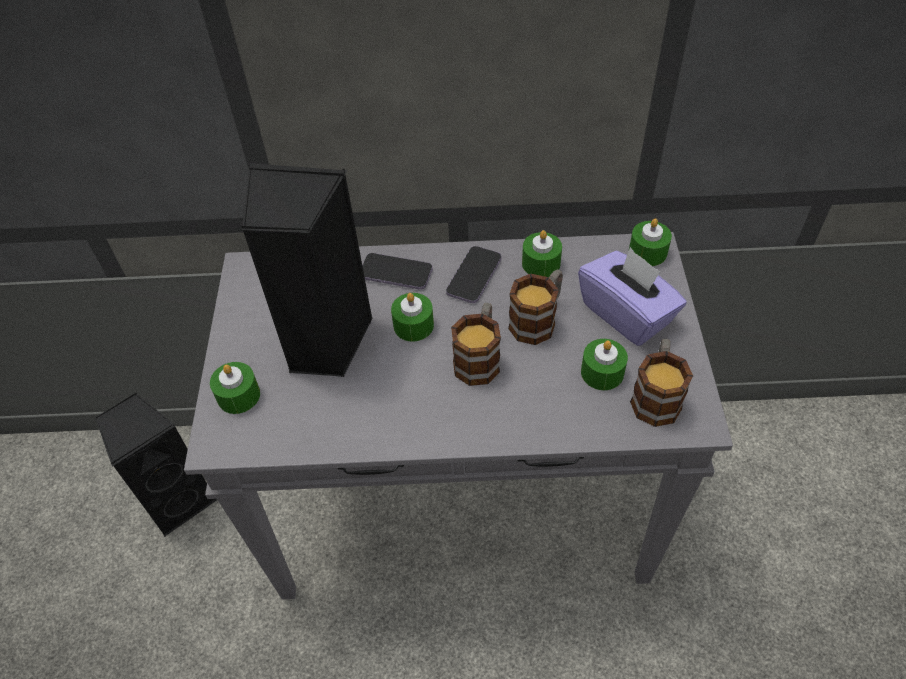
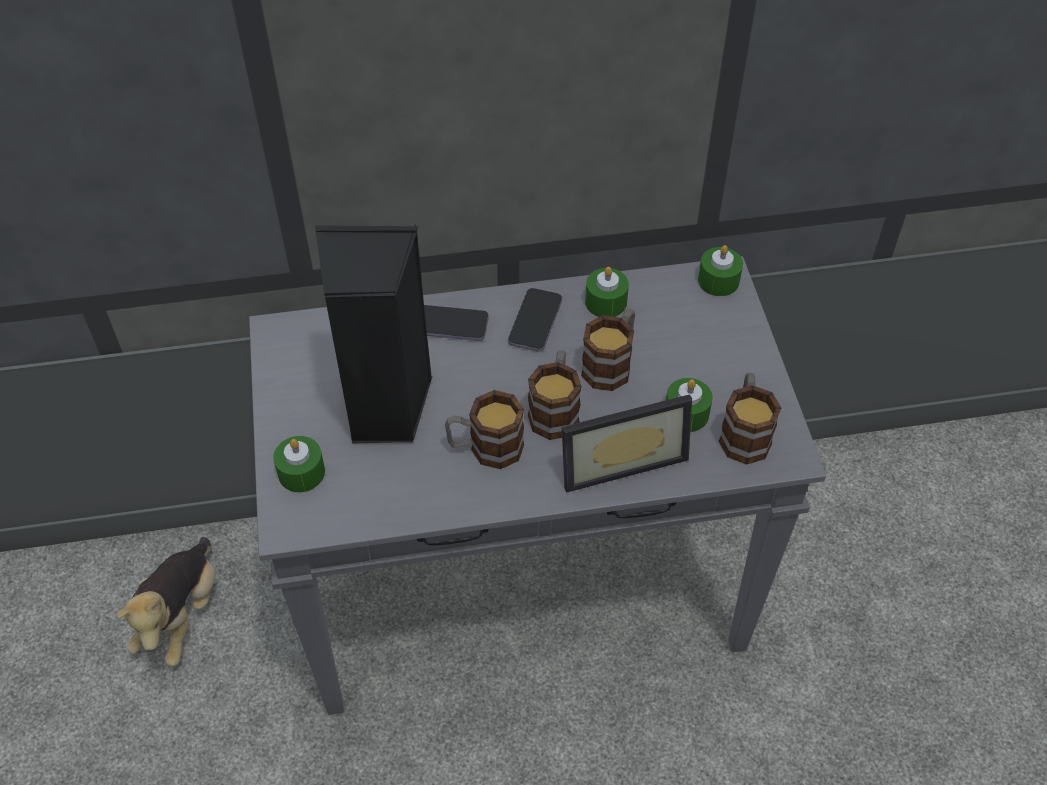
camera: 10 degrees left, 0 degrees up
black speaker [95,393,217,537] -> plush toy [117,537,216,667]
green candle [391,293,434,342] -> none
purple tissue box [578,247,687,346] -> none
none -> mug [445,390,524,469]
none -> picture frame [562,394,692,492]

